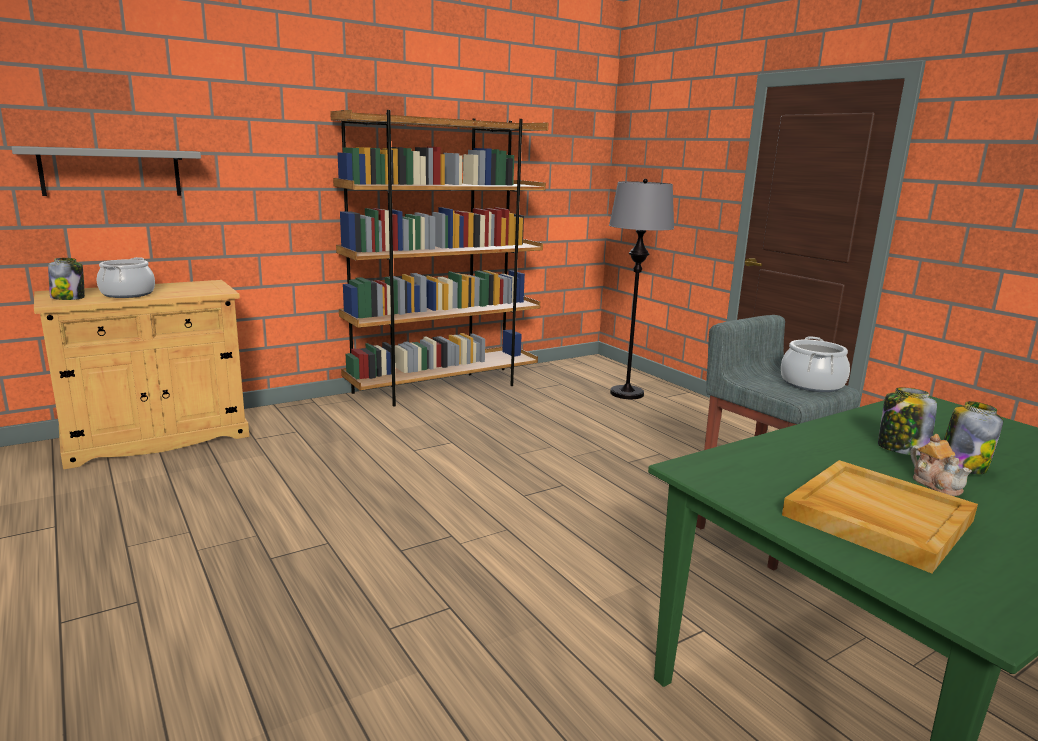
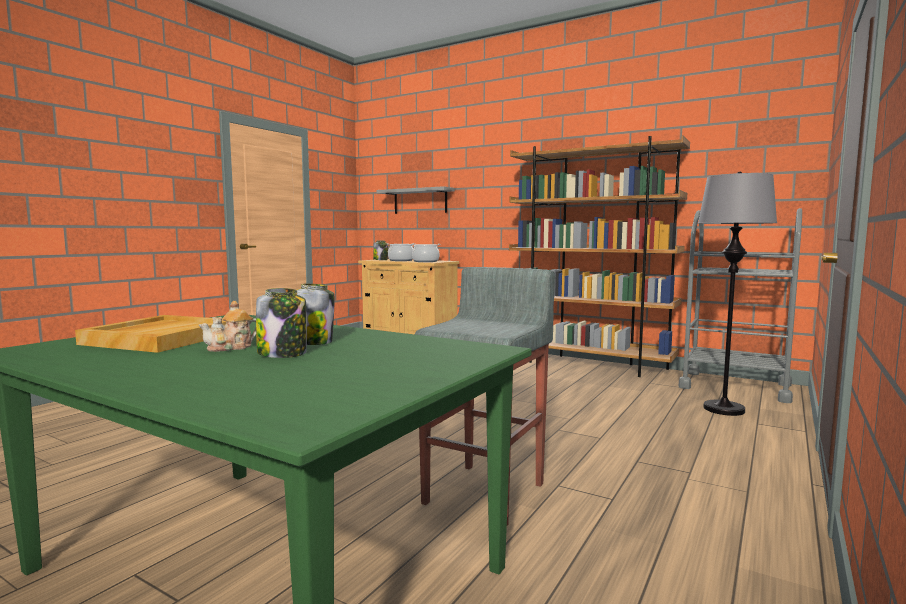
camera: 65 degrees right, 10 degrees down
cooking pot [781,337,850,392] -> cooking pot moved to [411,244,441,262]
none -> grey cart [679,208,802,403]

